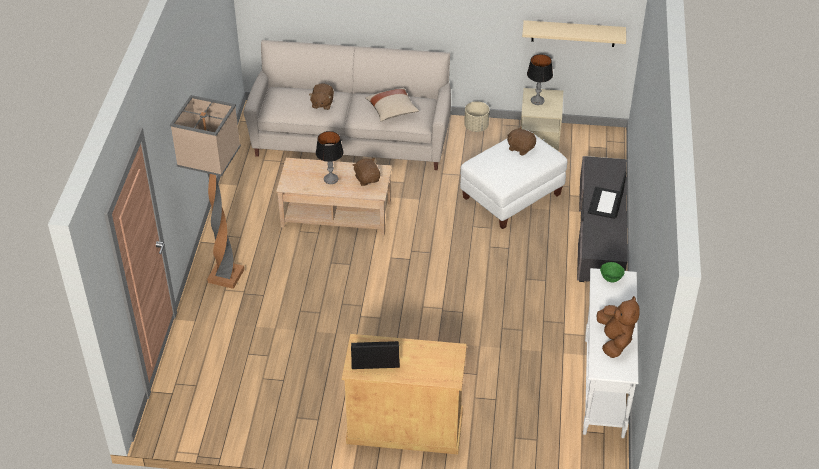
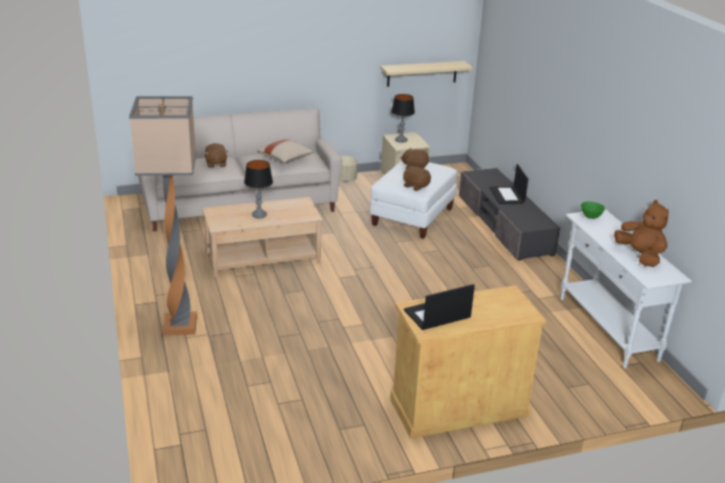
camera: 25 degrees left, 15 degrees down
brown plush toy [353,158,380,186] -> brown plush toy moved to [403,166,431,191]

